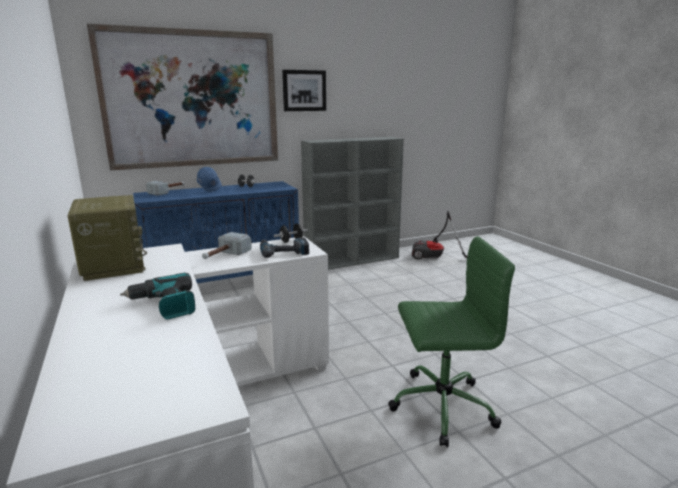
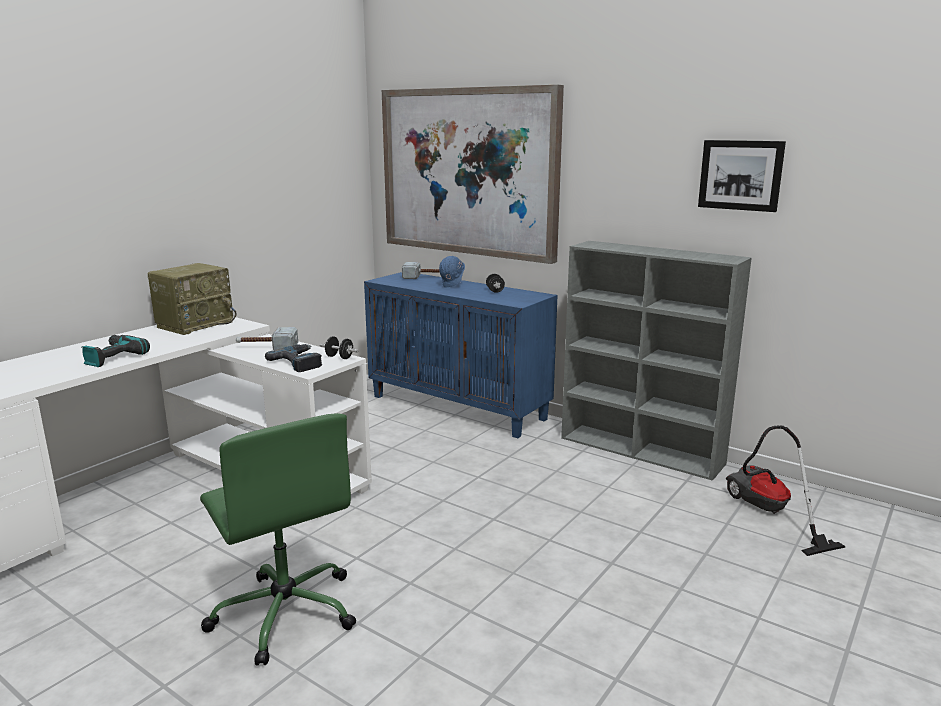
camera: 60 degrees right, 0 degrees up
picture [282,70,326,111] -> picture moved to [698,140,786,212]

